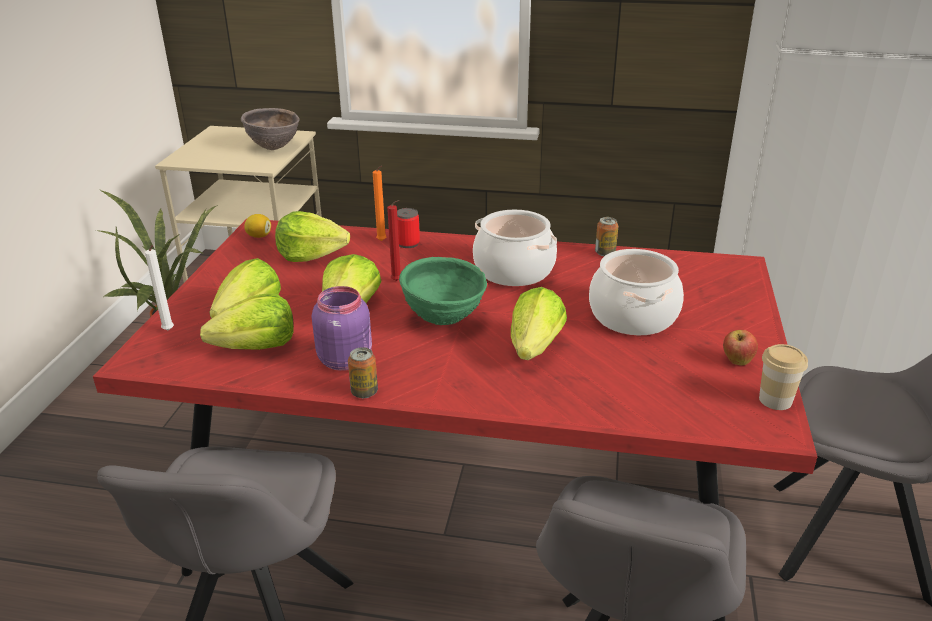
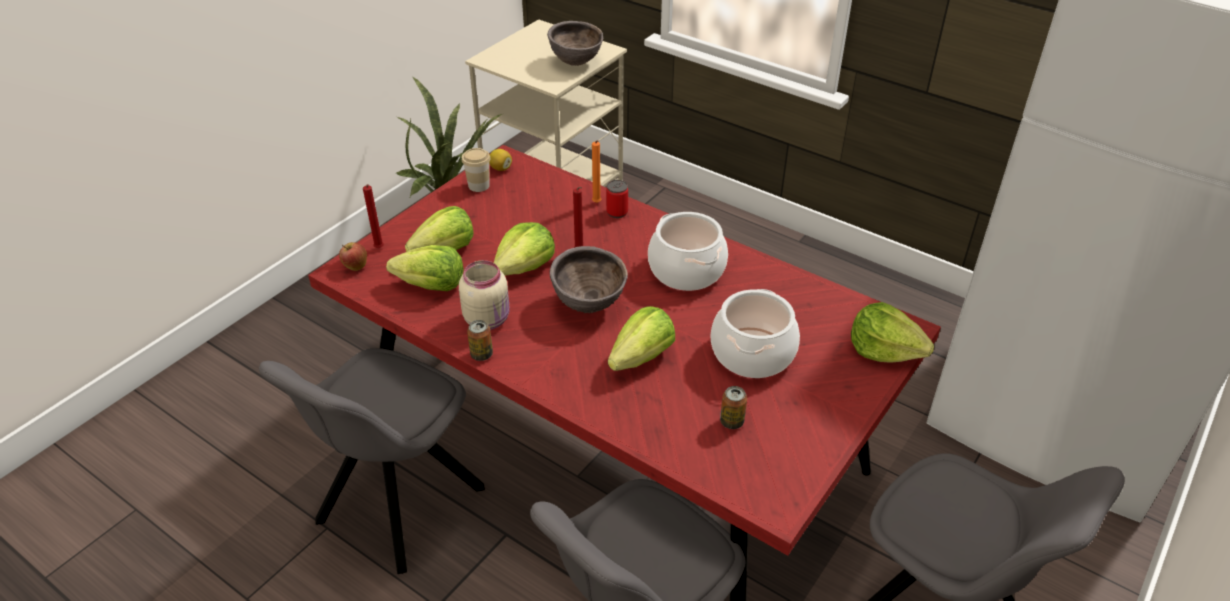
camera: 25 degrees right, 10 degrees up
white candle [145,245,174,331] -> red candle [363,184,384,248]
lettuce [275,211,350,262] -> lettuce moved to [851,302,934,363]
purple jar [312,286,372,371] -> beige jar [459,260,510,330]
green bowl [399,257,487,325] -> brown bowl [550,246,628,313]
can [595,217,618,256] -> can moved to [720,386,747,429]
apple [723,330,758,365] -> apple moved to [339,242,367,271]
cup [759,344,808,410] -> cup moved to [462,148,490,192]

